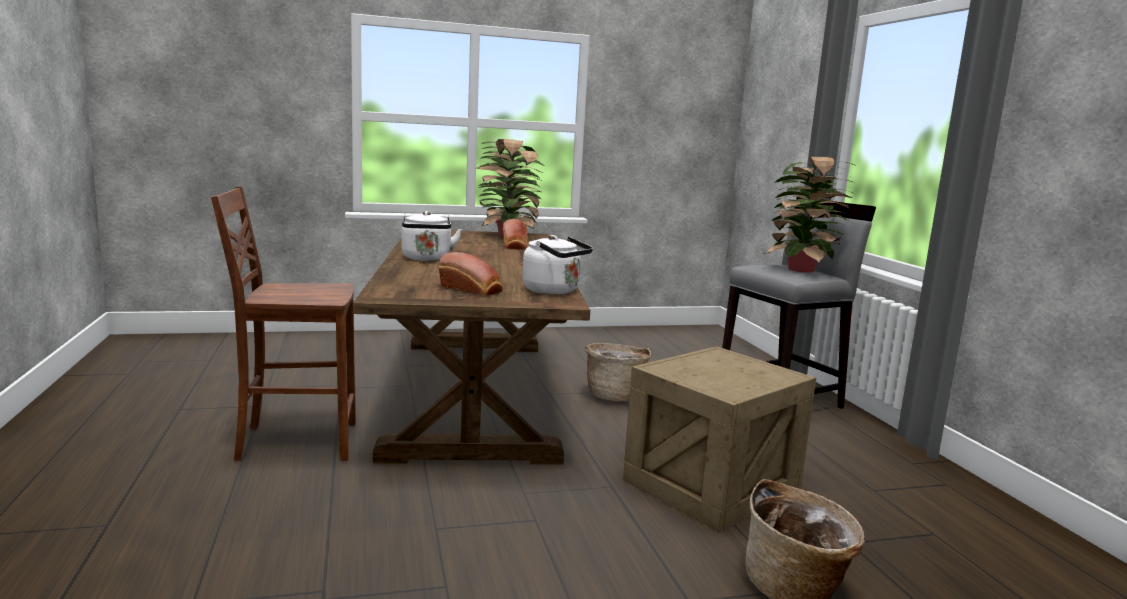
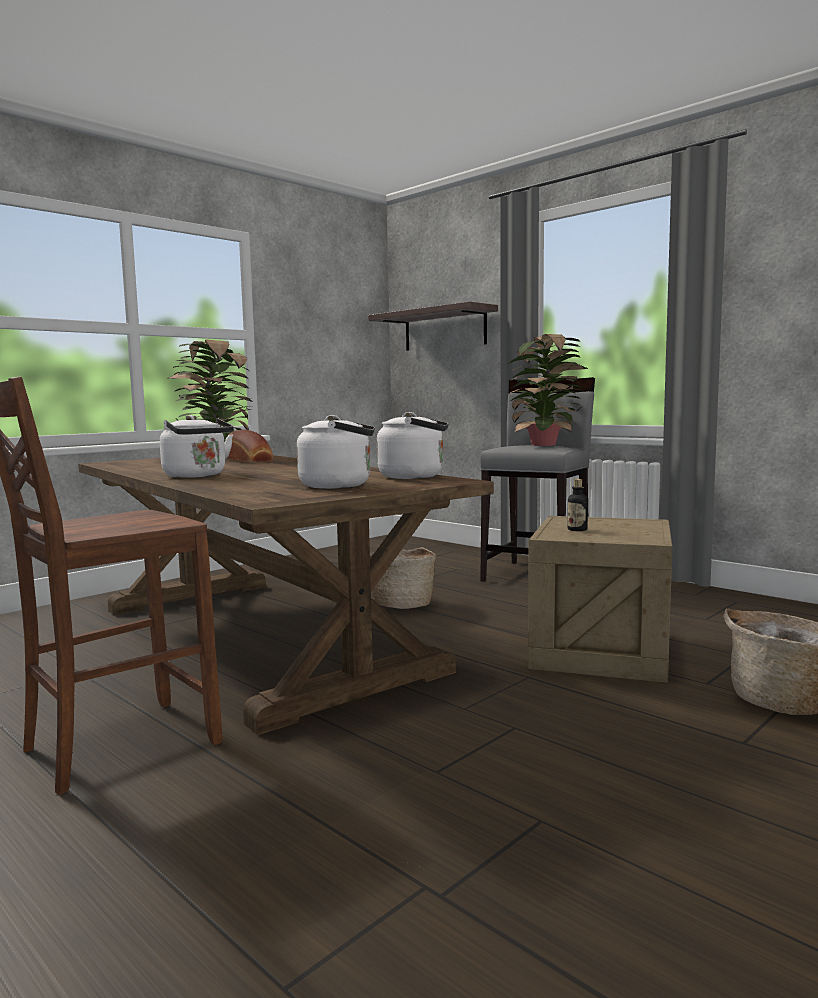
camera: 30 degrees left, 5 degrees down
bread [439,252,503,296] -> white kettle [297,415,375,489]
none -> shelf [368,302,498,351]
none -> bottle [567,479,588,531]

